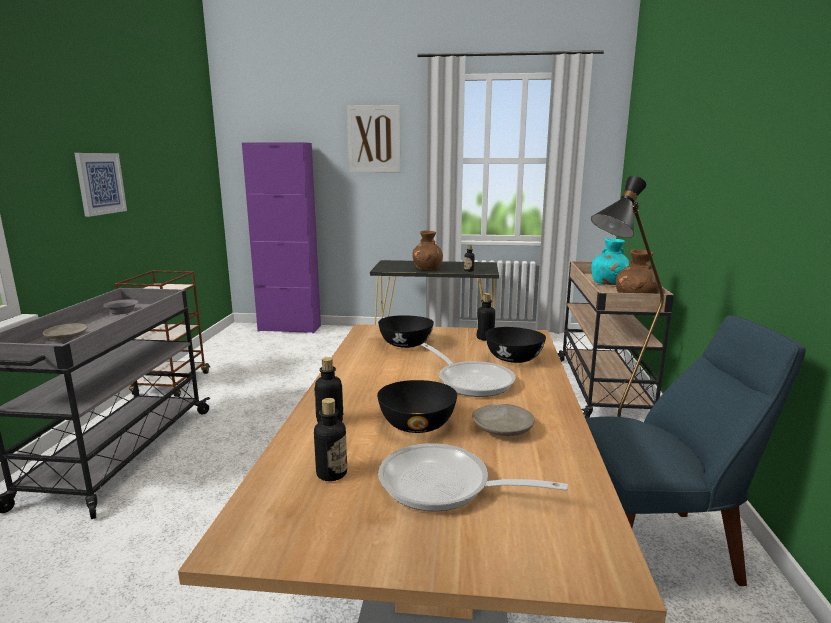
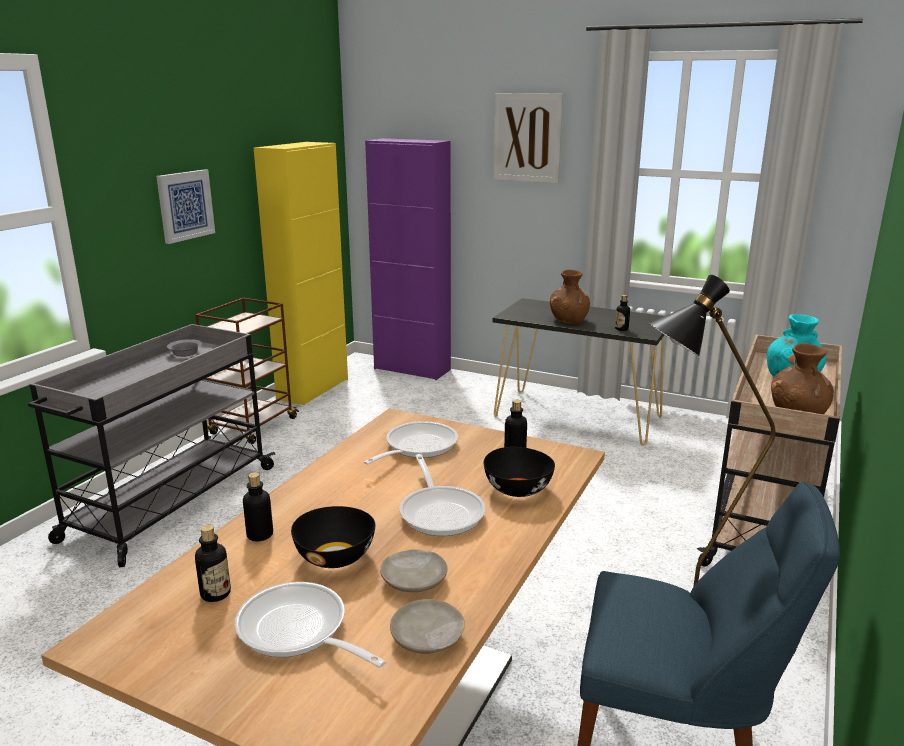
camera: 20 degrees right, 5 degrees up
beige plate [43,323,88,340] -> beige plate moved to [390,599,465,654]
black bowl [378,315,434,348] -> frying pan [364,421,458,465]
none -> yellow cabinet [254,142,348,405]

